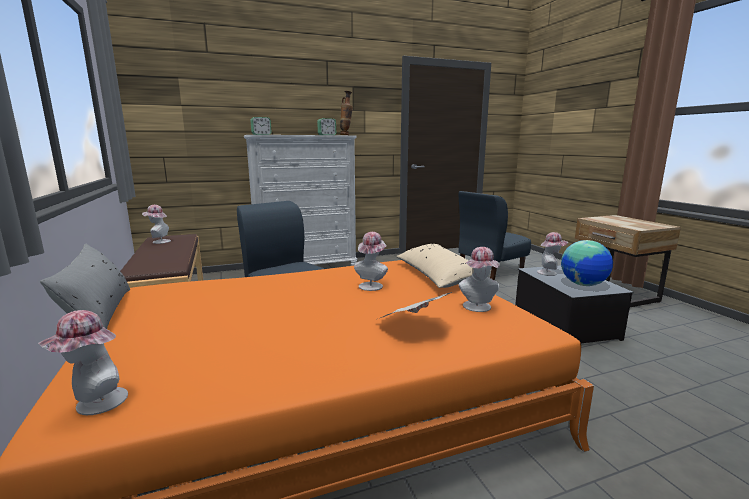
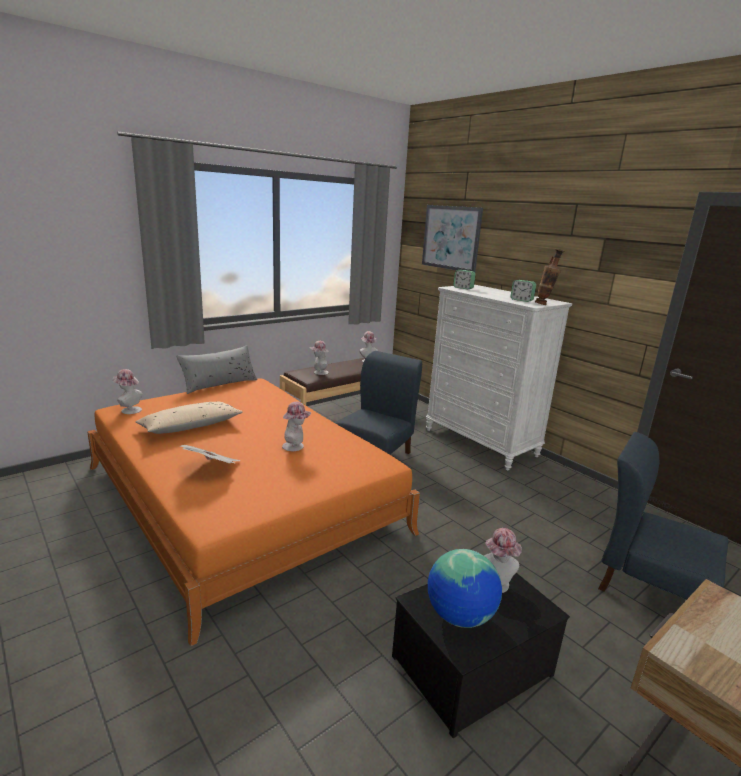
camera: 70 degrees right, 5 degrees up
beige pillow [396,244,491,288] -> beige pillow moved to [135,402,243,434]
hat [458,247,500,312] -> hat moved to [310,341,329,375]
none -> picture [422,205,483,272]

